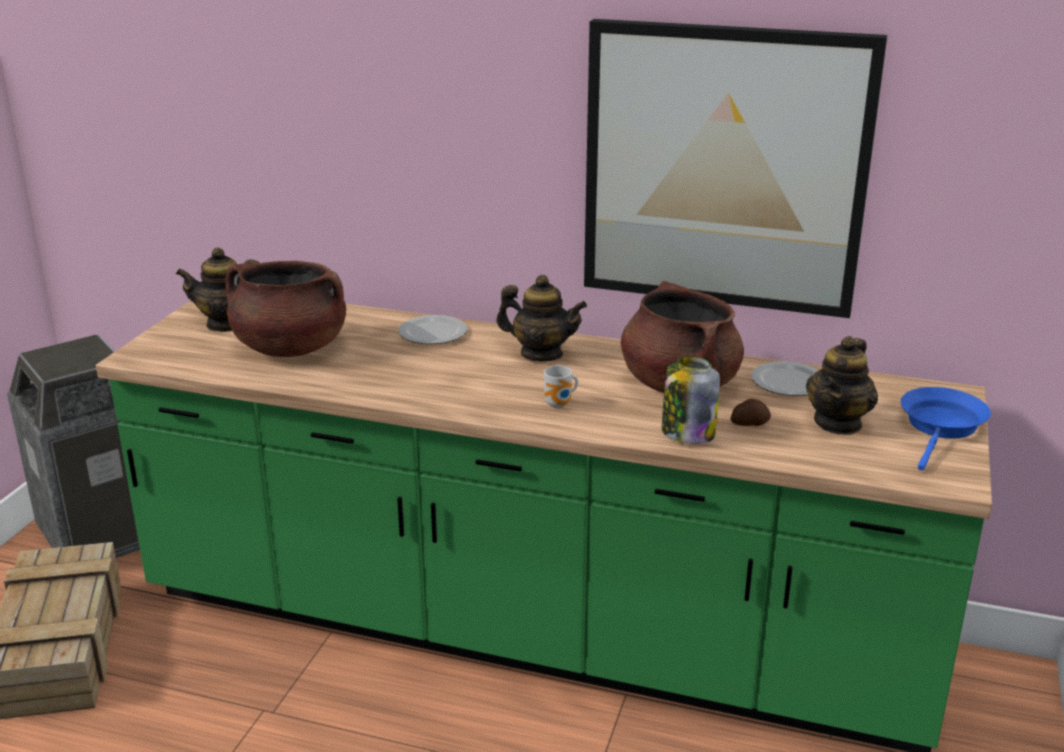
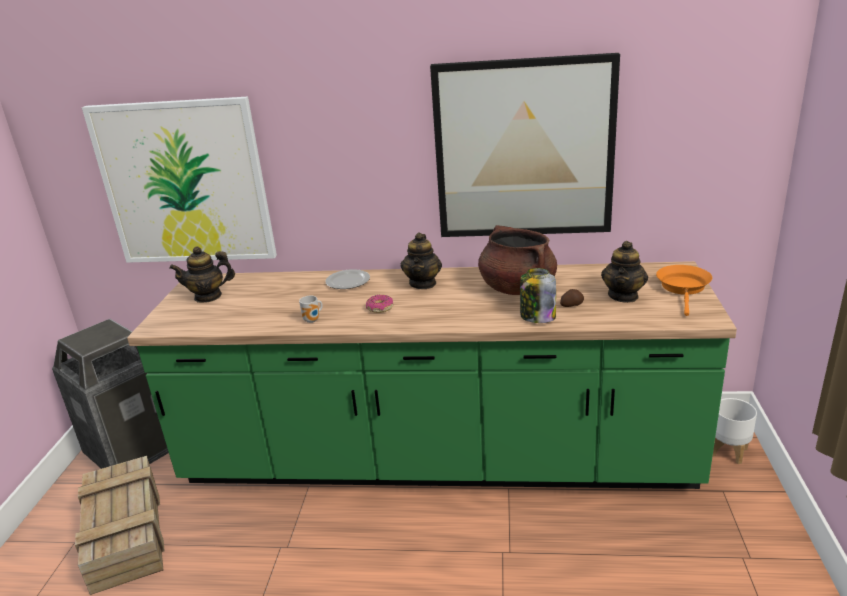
camera: 10 degrees left, 0 degrees up
brown cooking pot [225,261,346,357] -> none
teapot [496,275,587,361] -> teapot turned 90 degrees clockwise [401,232,442,289]
mug [544,365,578,408] -> mug moved to [299,296,323,323]
plate [751,361,818,396] -> none
blue frying pan [901,387,991,471] -> orange frying pan [656,265,712,316]
none -> picture [82,97,277,263]
none -> donut [366,295,393,313]
none -> white planter [713,398,757,464]

